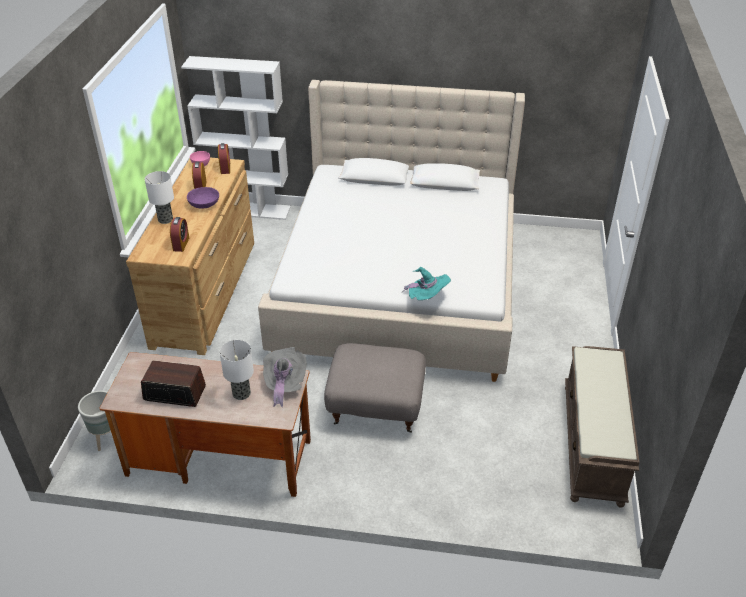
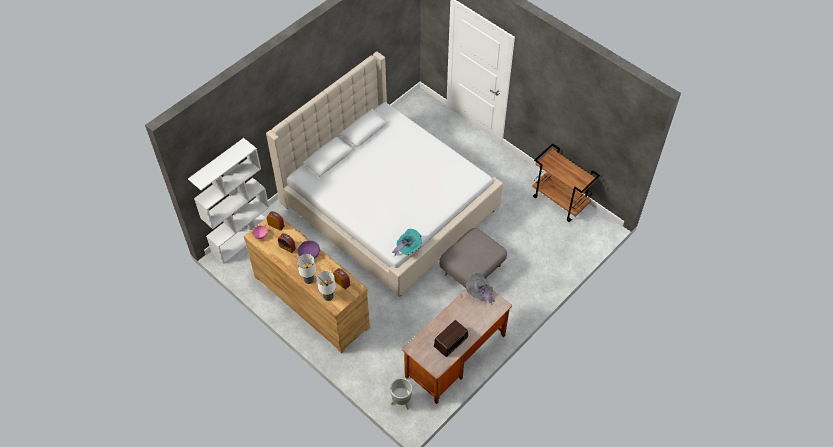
camera: 55 degrees left, 15 degrees up
table lamp [220,340,254,400] -> table lamp moved to [317,271,336,301]
turquoise hat [401,267,451,300] -> turquoise hat moved to [392,229,422,256]
brown bench [565,346,640,507] -> brown cart [532,144,600,222]

